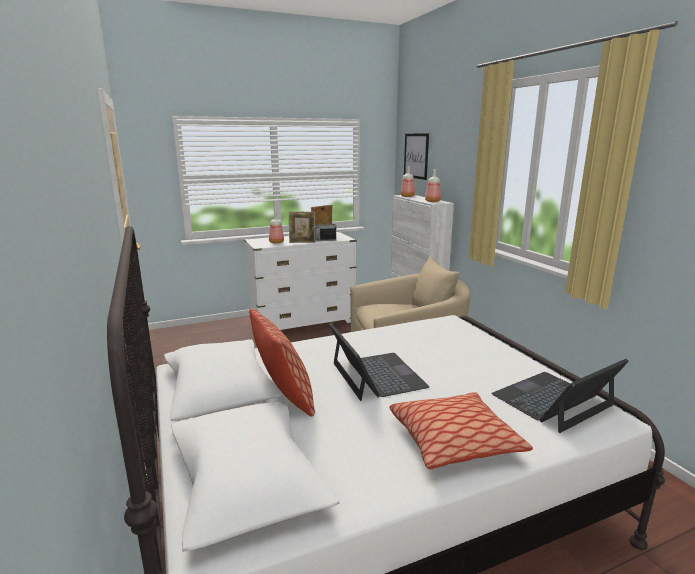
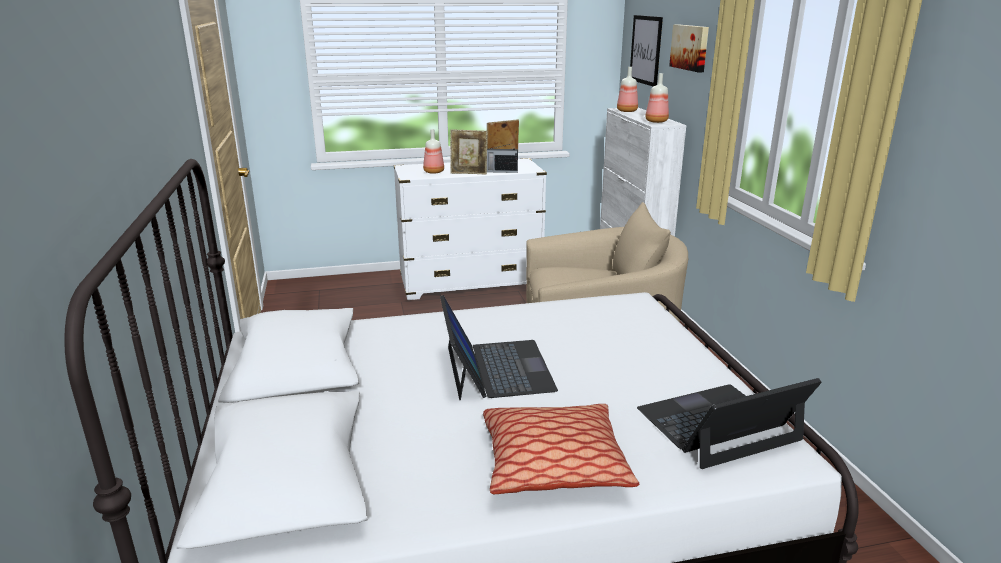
camera: 10 degrees right, 5 degrees up
pillow [249,308,315,417] -> none
none -> picture [669,24,709,72]

